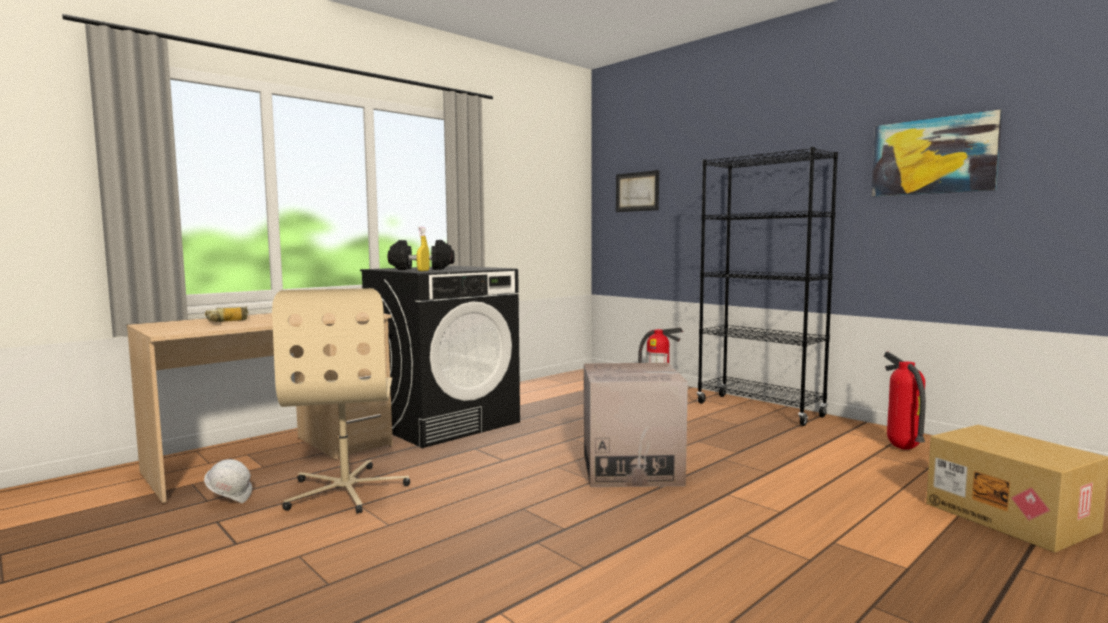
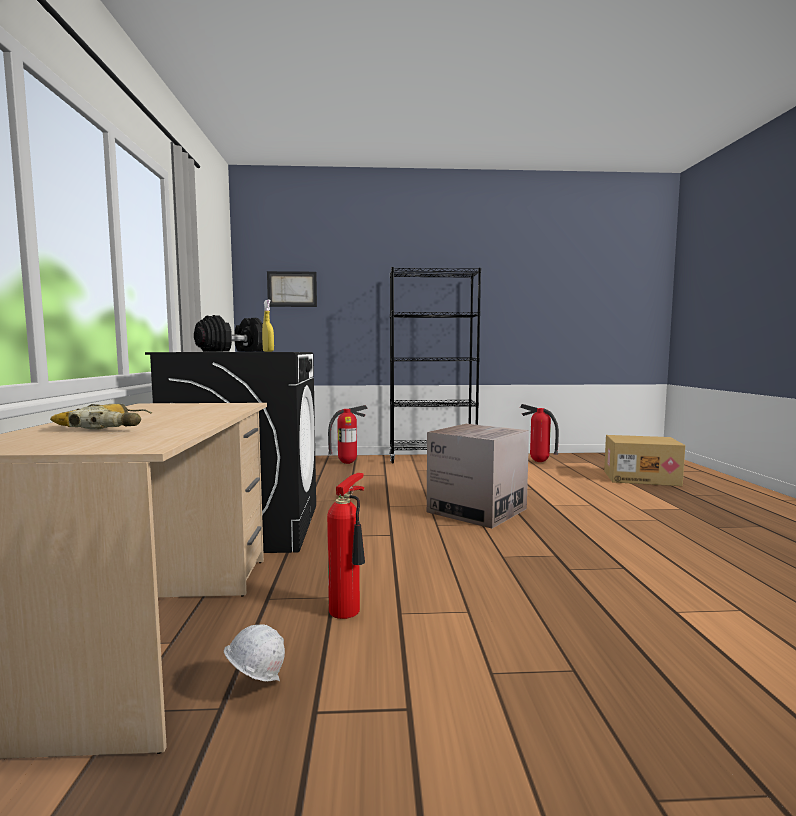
camera: 50 degrees left, 0 degrees up
beige office chair [272,288,410,514] -> fire extinguisher [327,473,365,619]
picture [871,109,1002,197] -> none

